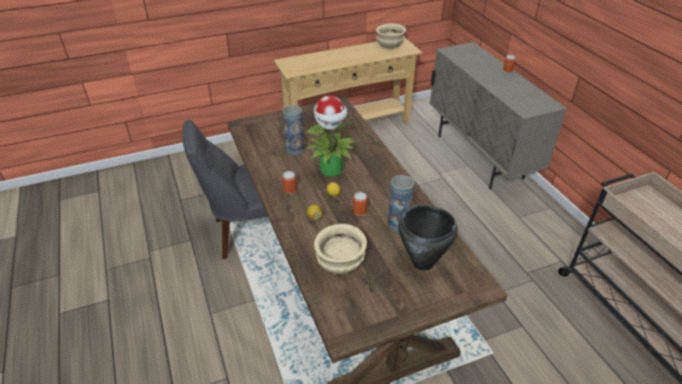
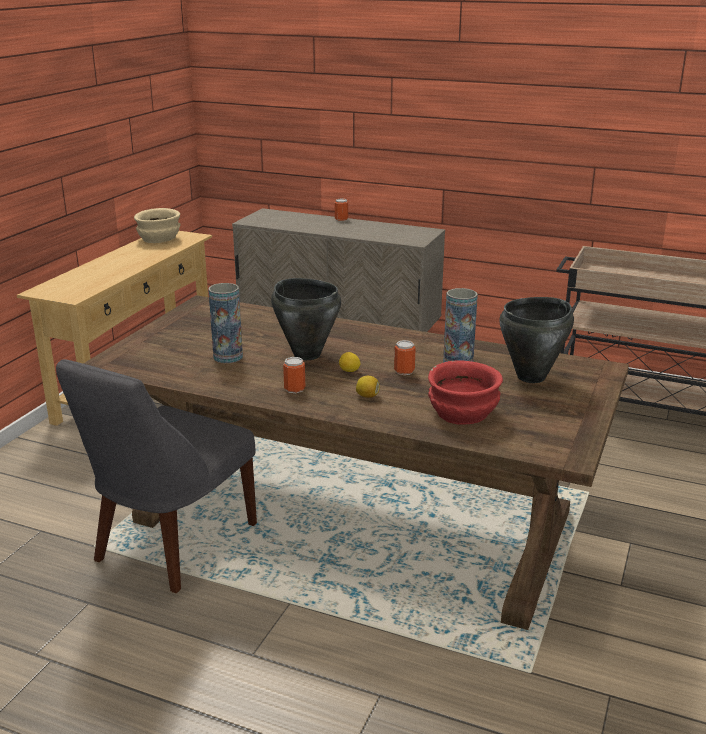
camera: 45 degrees left, 15 degrees down
potted plant [306,95,355,176] -> black cooking pot [271,278,341,360]
beige bowl [314,224,367,275] -> red bowl [428,360,503,425]

